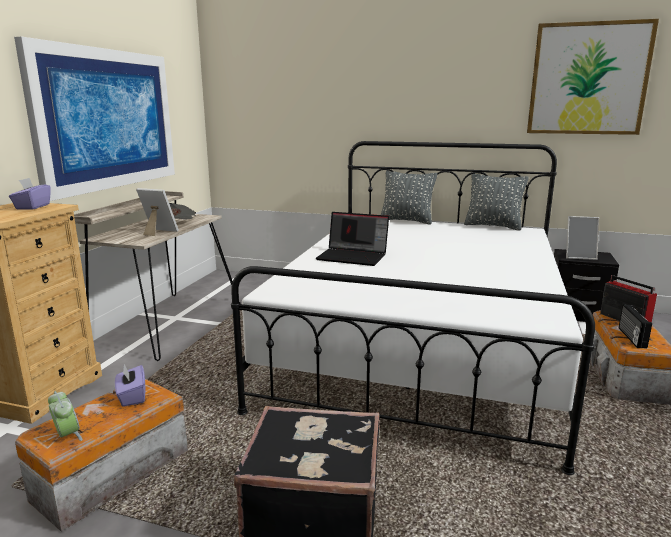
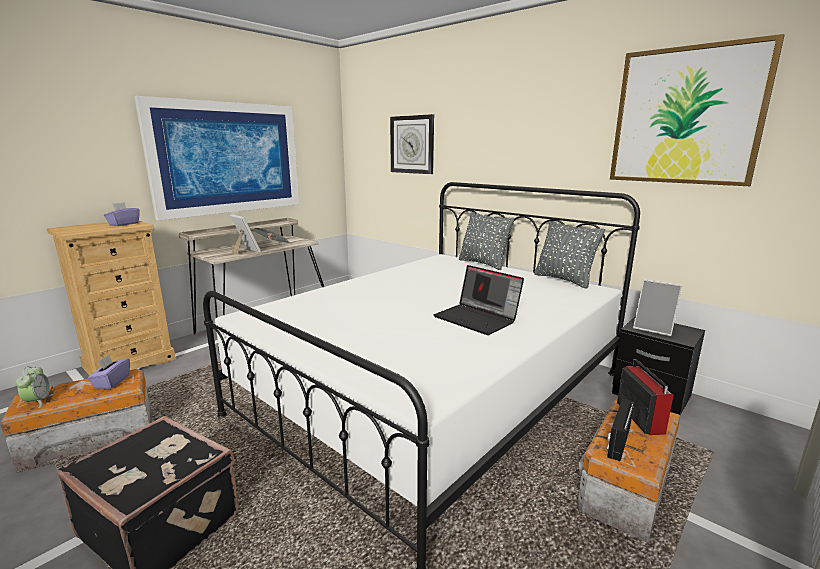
camera: 25 degrees right, 0 degrees up
laptop [316,212,389,266] -> laptop moved to [434,265,524,335]
none -> wall clock [390,114,434,174]

